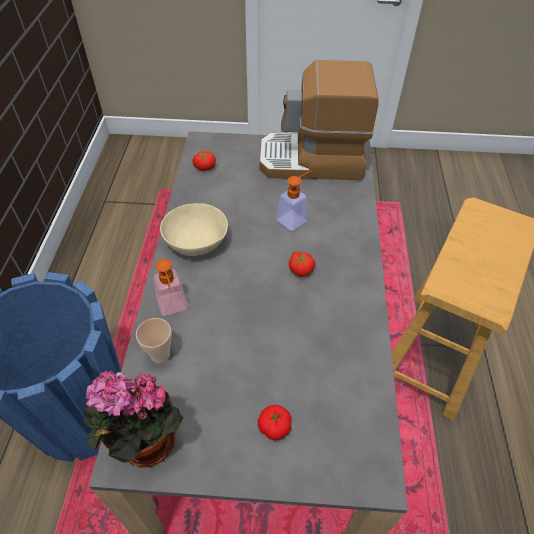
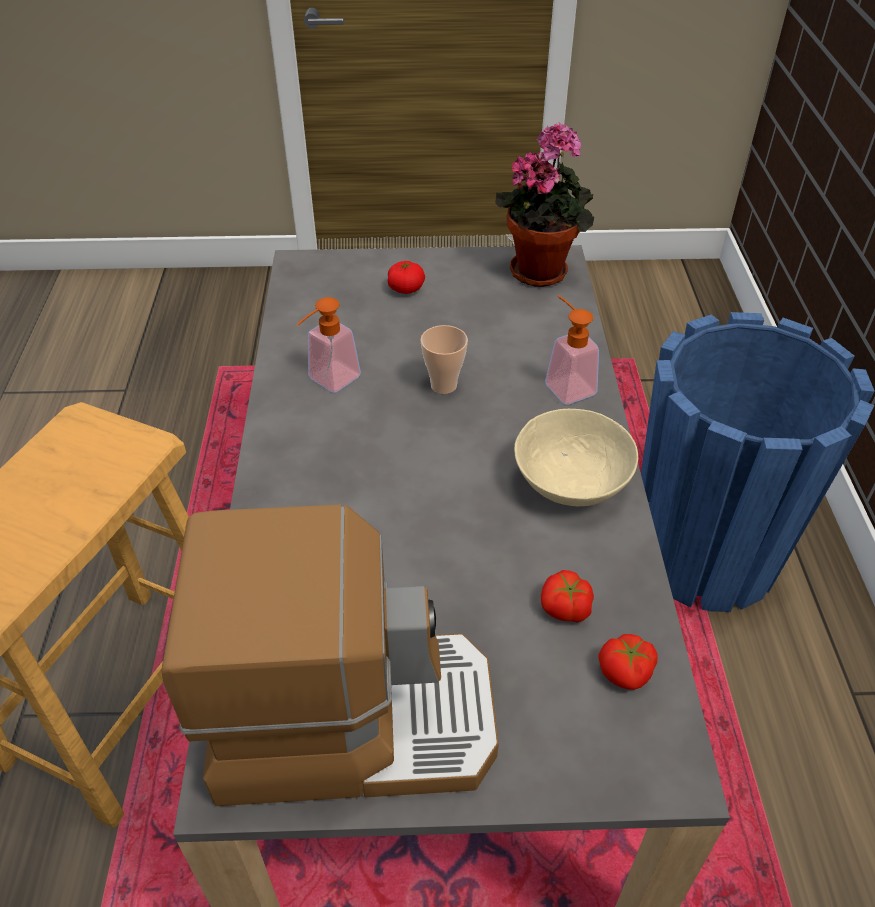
camera: 175 degrees right, 5 degrees down
cup [136,318,172,363] -> cup moved to [421,325,468,394]
soap dispenser [276,171,312,231] -> soap dispenser moved to [297,297,361,393]
tomato [289,251,315,277] -> tomato moved to [541,570,594,622]

